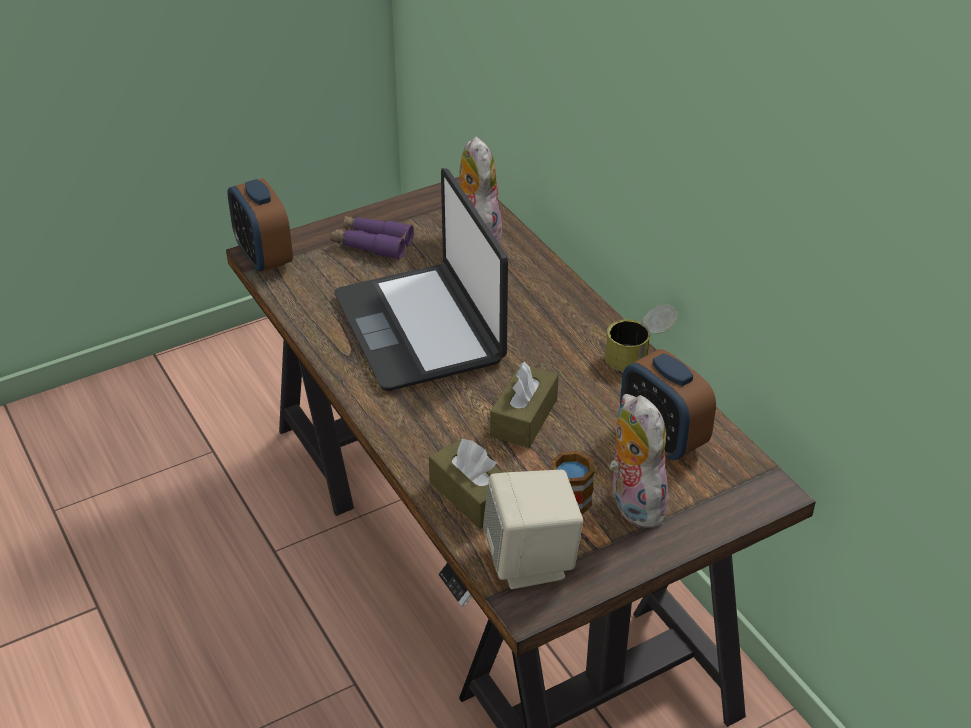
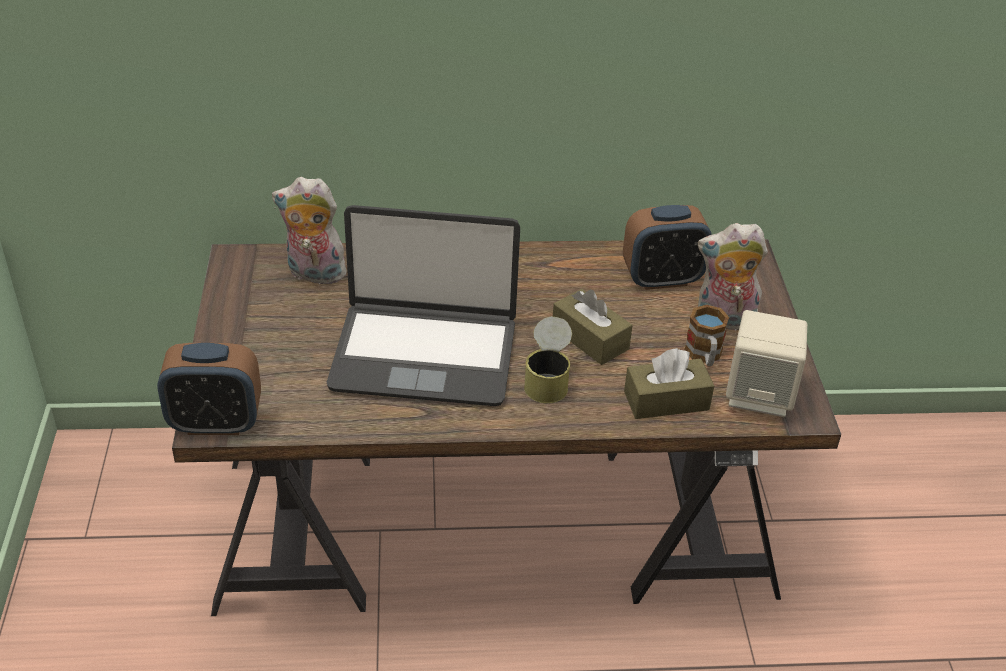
camera: 65 degrees left, 0 degrees up
purple binoculars [330,216,414,260] -> none
can [605,305,678,372] -> can moved to [524,316,572,404]

